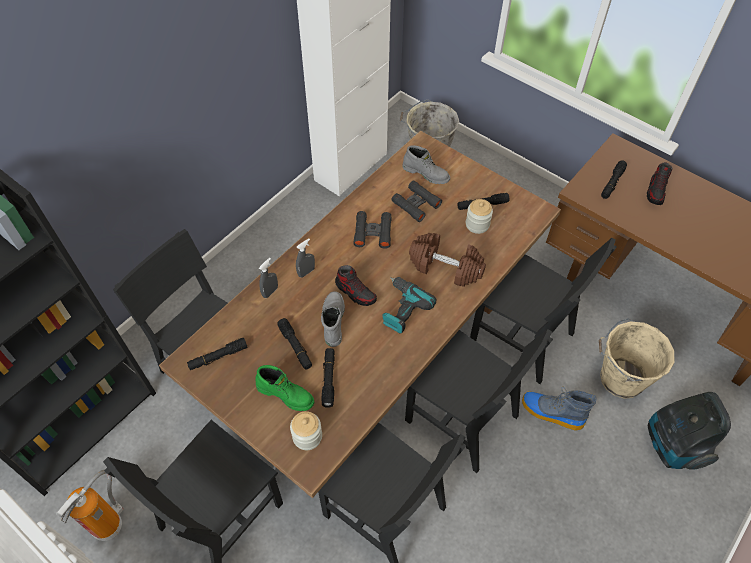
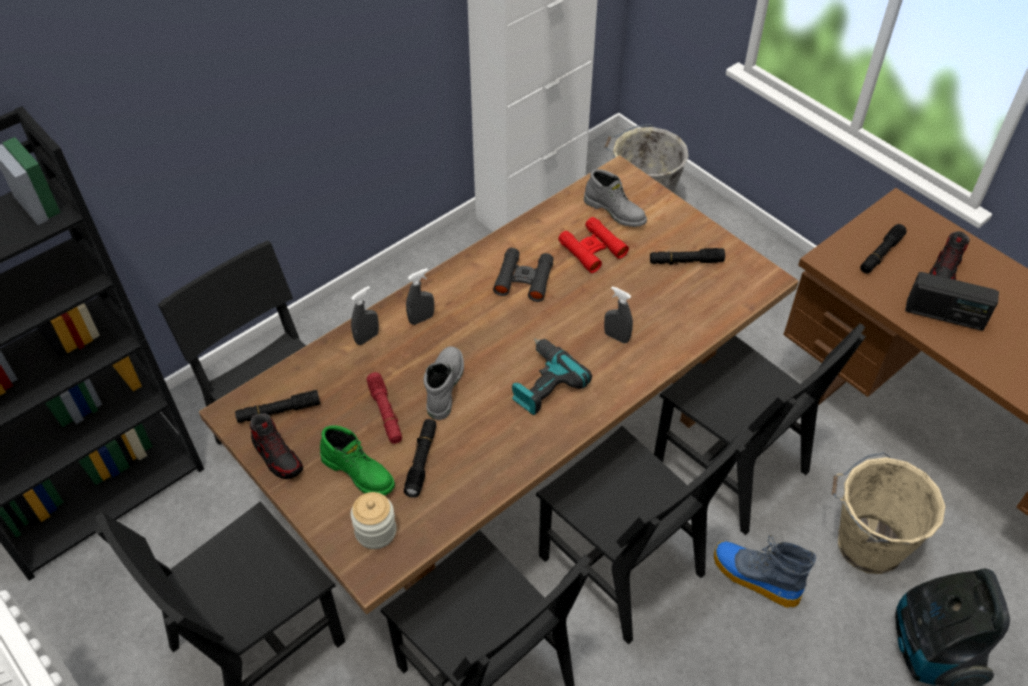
camera: 10 degrees right, 5 degrees down
fire extinguisher [56,470,123,541] -> none
black flashlight [277,318,312,370] -> red flashlight [366,372,402,444]
shoe [335,265,377,306] -> shoe moved to [250,413,303,479]
black binoculars [391,180,442,222] -> red binoculars [558,217,629,273]
brown dumbbell [409,233,486,287] -> grey spray bottle [604,286,633,343]
jar [466,199,493,234] -> none
none -> radio [905,272,999,331]

